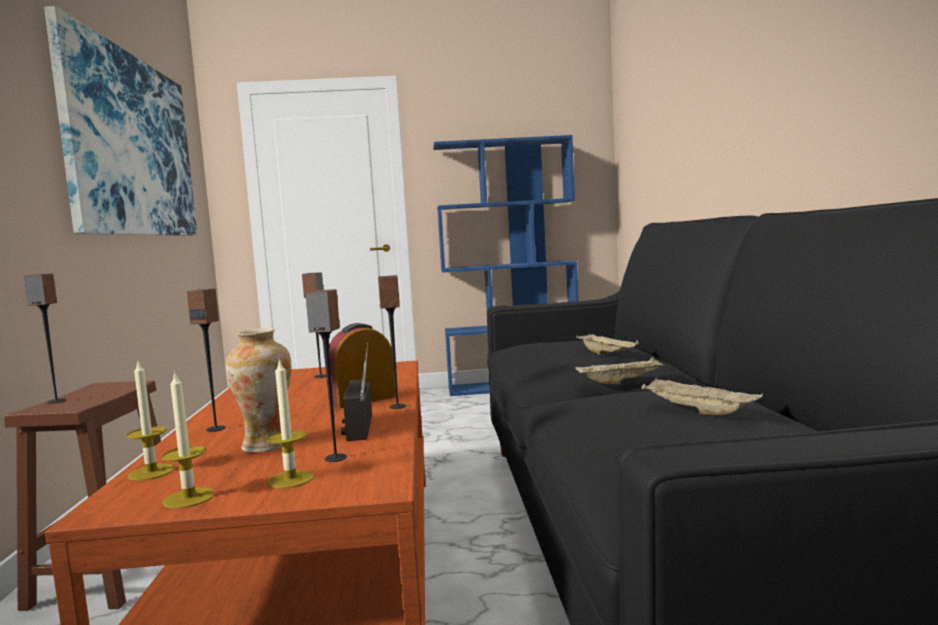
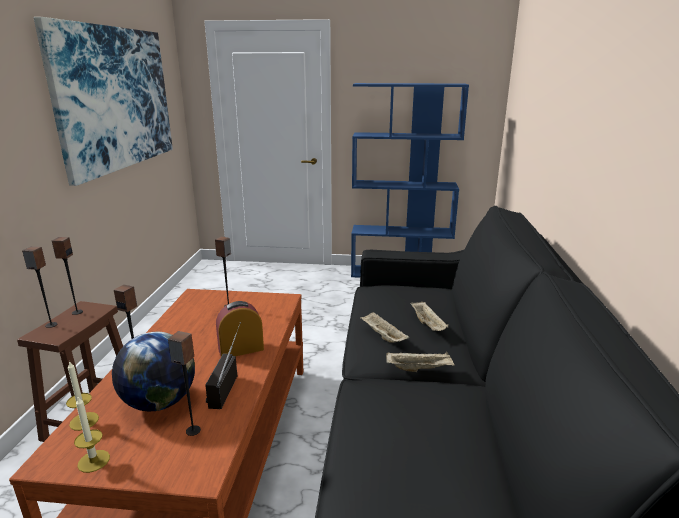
camera: 10 degrees right, 15 degrees up
vase [226,328,291,453] -> globe [112,332,195,411]
candle [266,359,314,489] -> none
speaker [378,275,406,409] -> speaker moved to [52,237,83,315]
beige tray [641,378,763,416] -> beige tray moved to [360,312,409,343]

